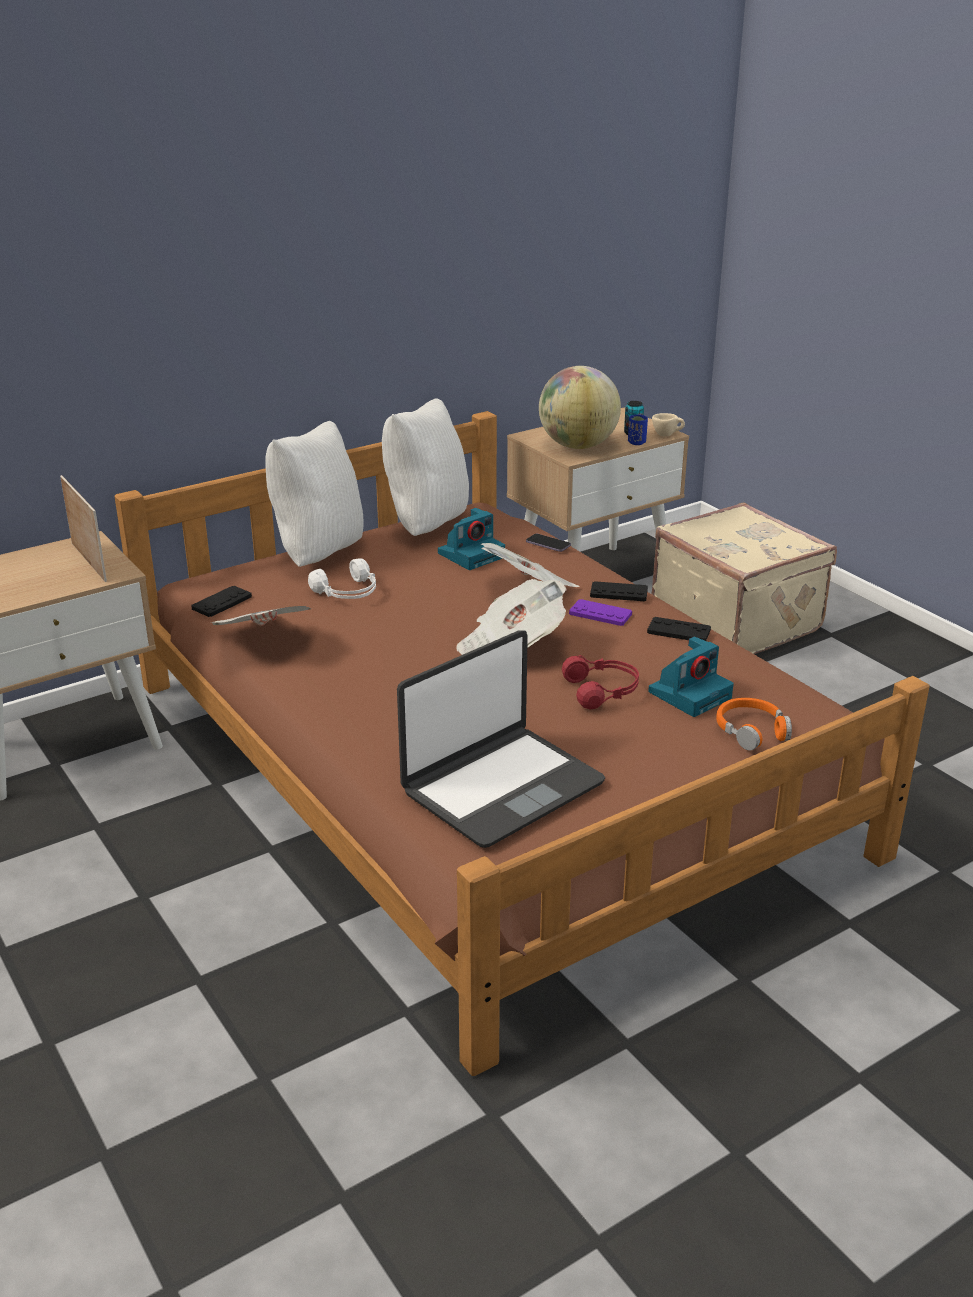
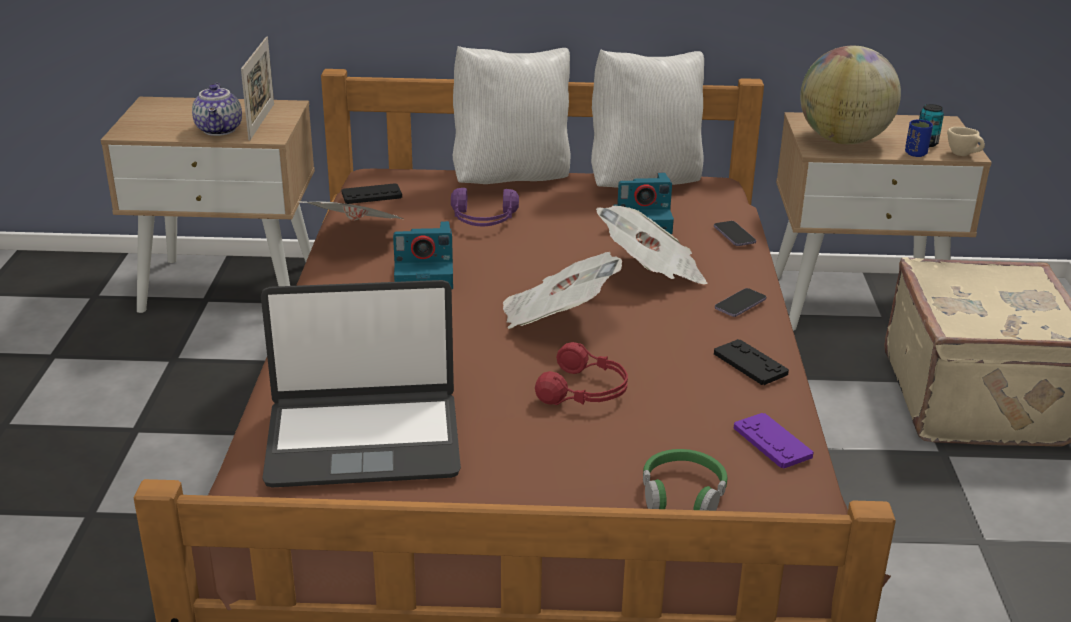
camera: 35 degrees right, 0 degrees up
white headphones [308,558,376,599] -> purple headphones [451,188,519,226]
purple game controller [569,599,632,626] -> purple game controller moved to [733,413,813,468]
black game controller [590,581,648,601] -> phone [715,288,766,317]
camera [648,637,734,717] -> camera moved to [393,221,453,289]
orange headphones [716,698,792,751] -> green headphones [643,449,727,511]
none -> teapot [192,83,242,136]

